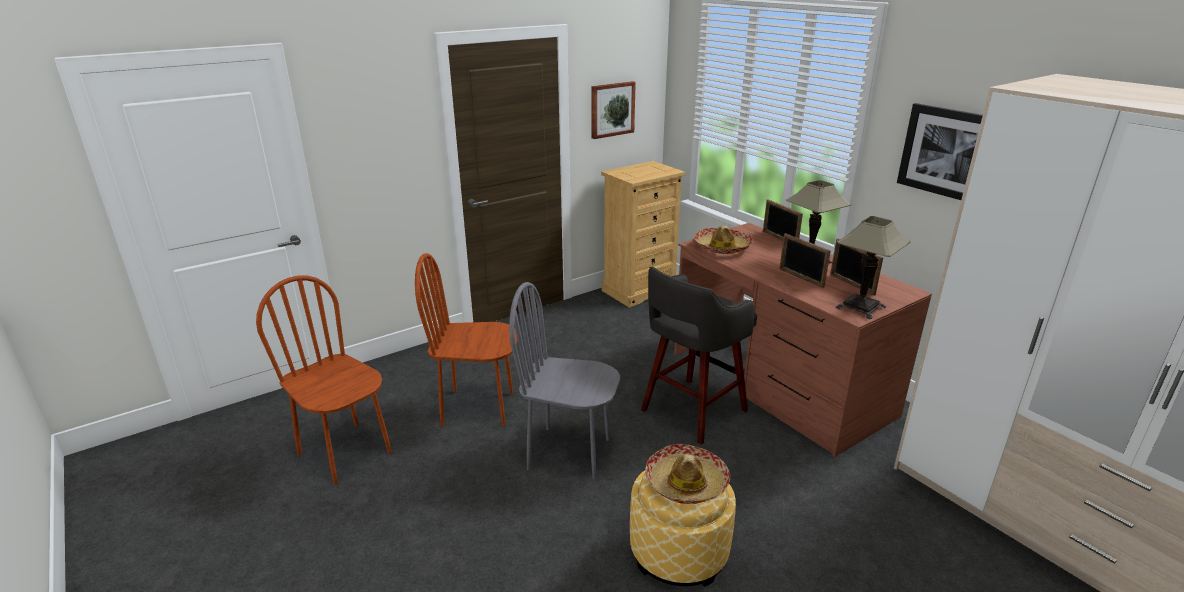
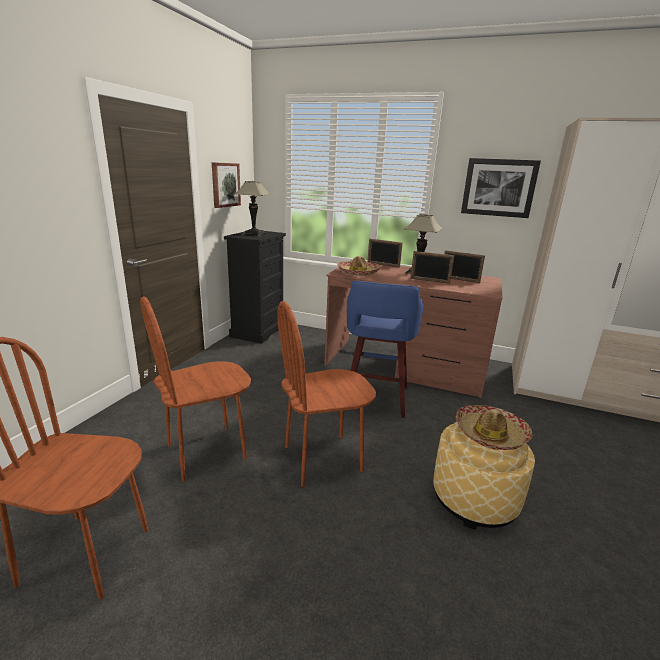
camera: 35 degrees left, 5 degrees down
grey chair [509,282,620,480] -> brown chair [277,301,376,487]
beige dresser [601,161,685,308] -> black dresser [224,231,286,344]
grey stool [641,267,757,445] -> blue stool [347,281,423,418]
table lamp [835,216,910,320] -> table lamp moved to [235,181,270,237]

